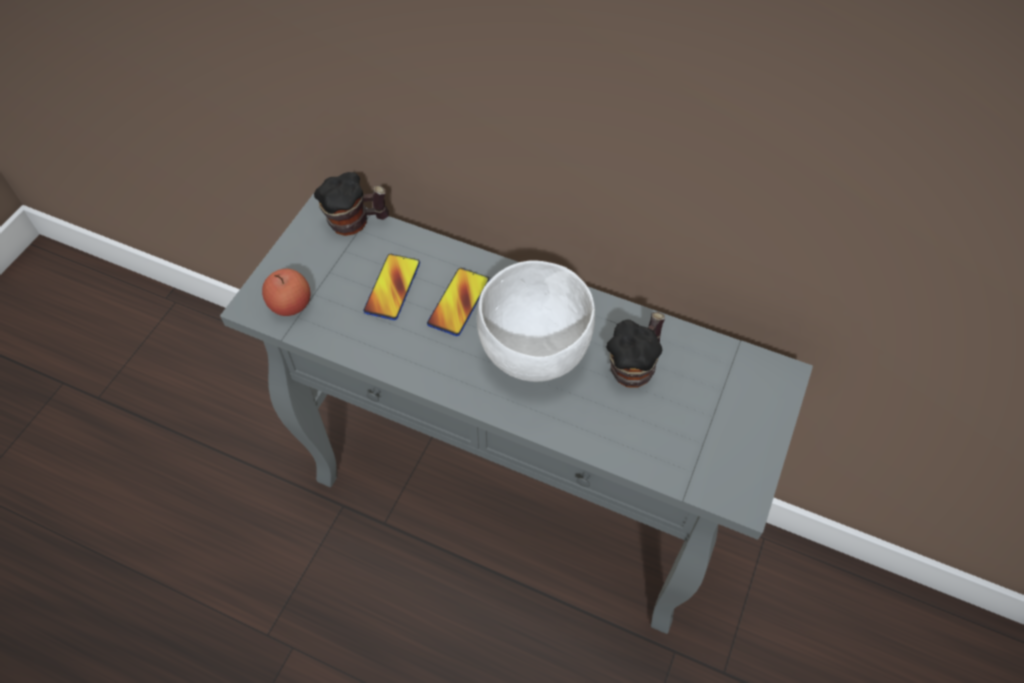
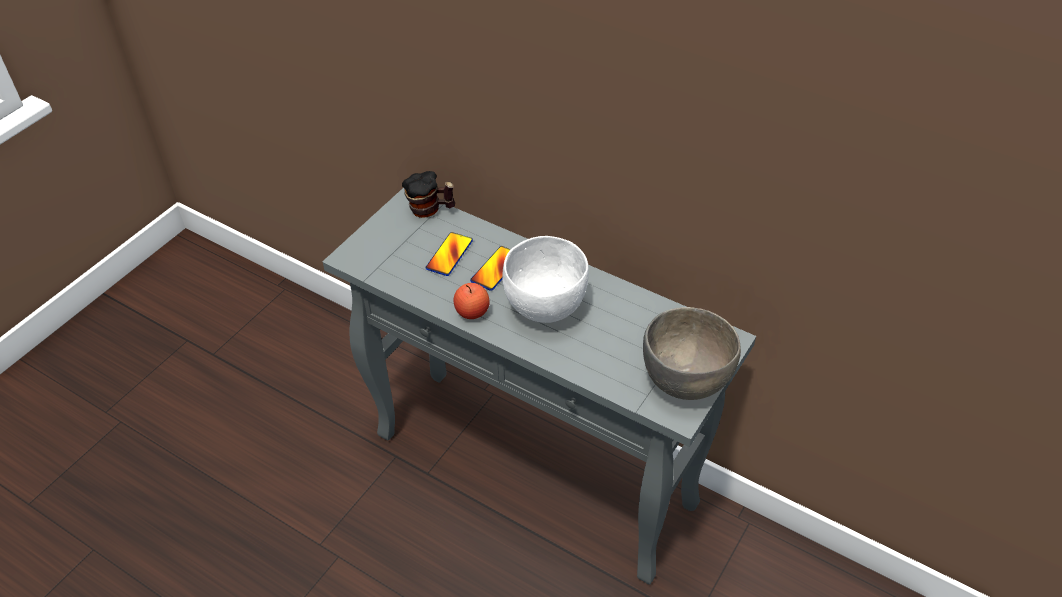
camera: 10 degrees right, 10 degrees down
apple [262,269,311,316] -> apple moved to [454,283,489,319]
mug [606,312,665,387] -> none
none -> grey bowl [643,307,741,400]

